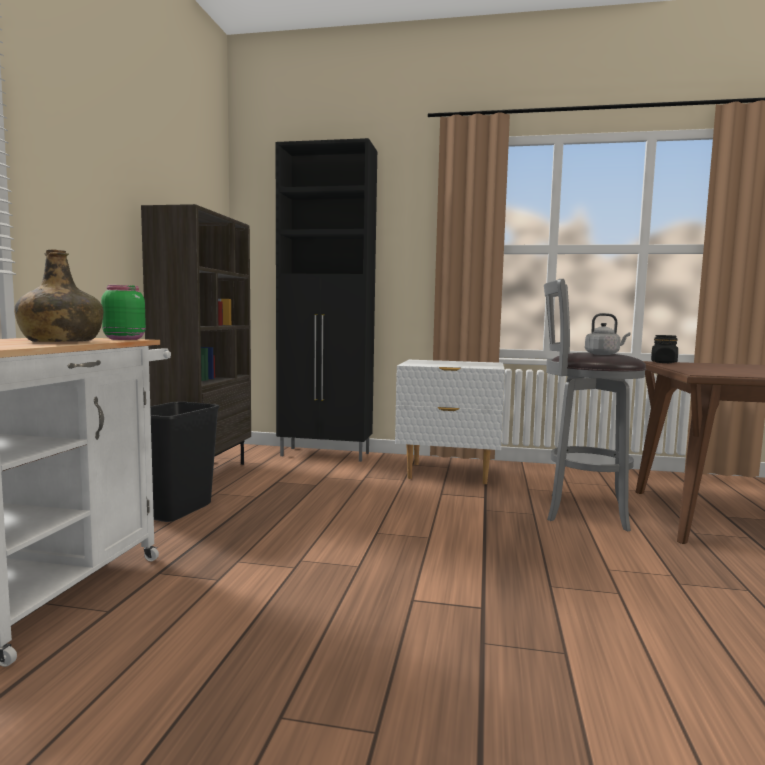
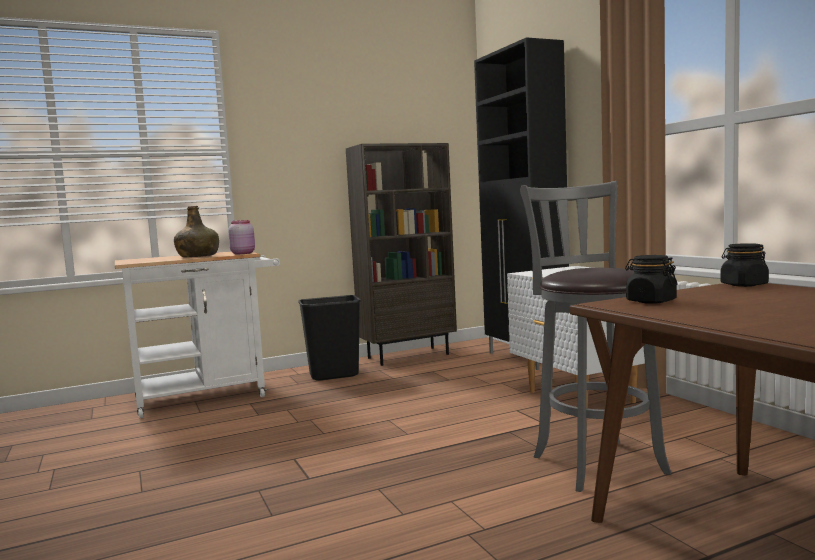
camera: 55 degrees right, 0 degrees up
green jar [101,285,146,340] -> pink jar [228,220,255,254]
grey kettle [585,313,631,355] -> none
none -> black jar [625,255,677,304]

